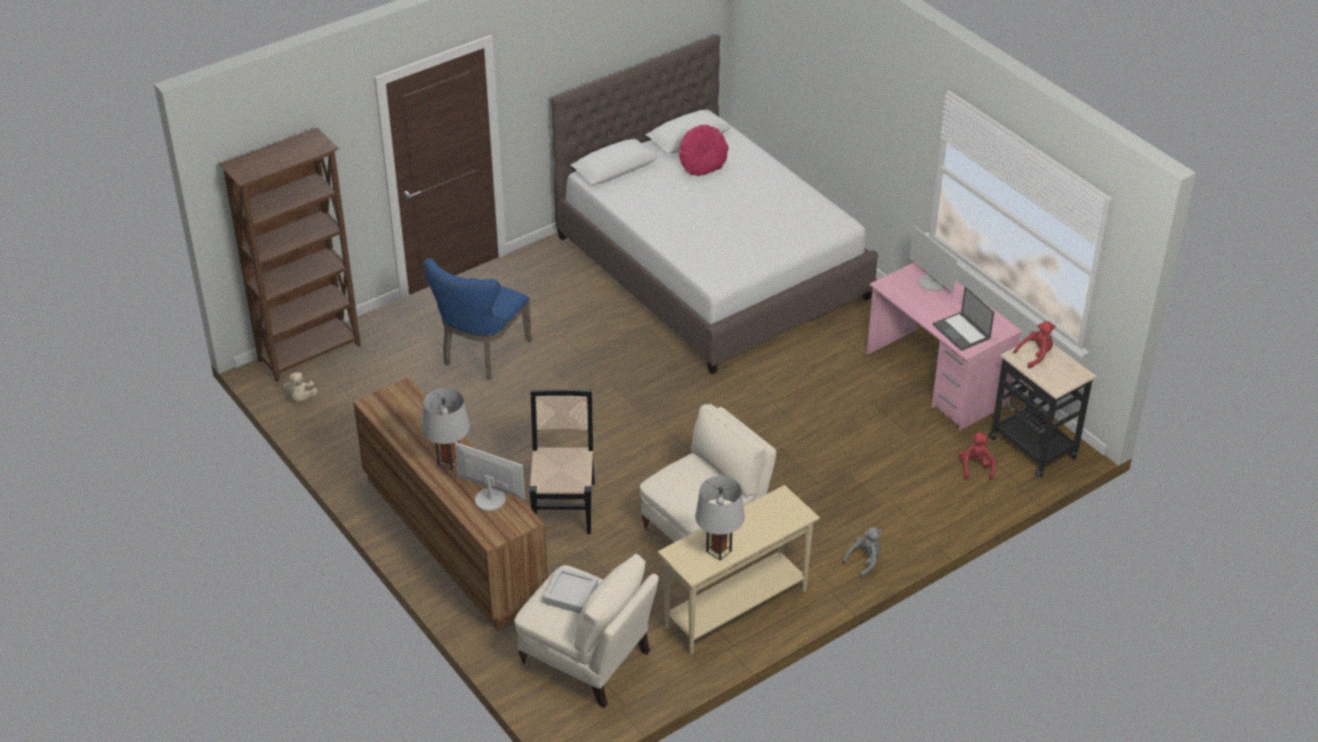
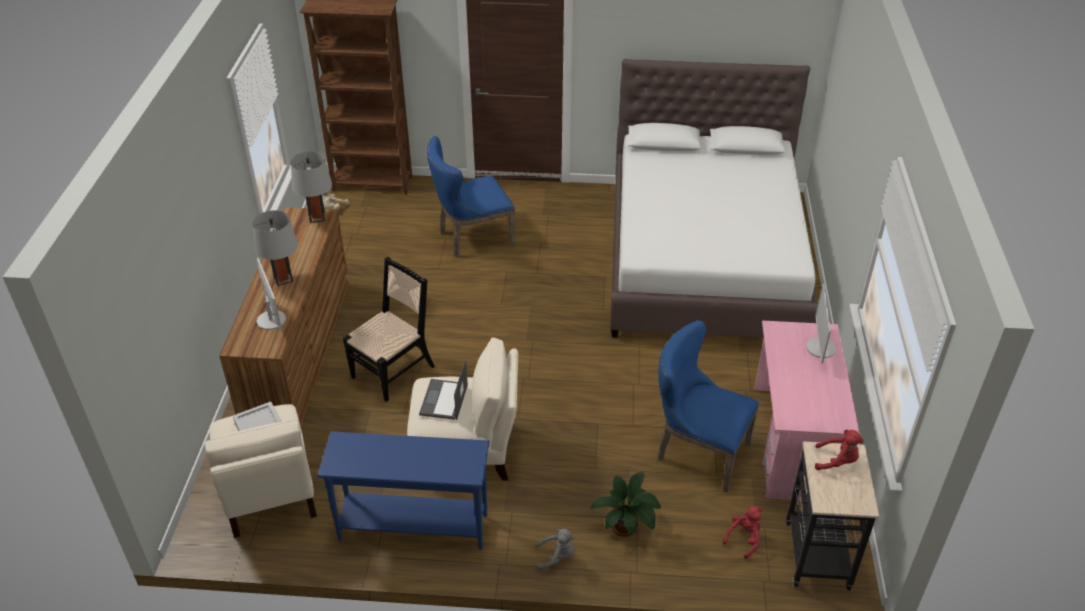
camera: 40 degrees right, 0 degrees up
beige console table [657,485,820,655] -> blue console table [317,431,489,550]
pink pillow [679,125,729,176] -> none
grey table lamp [695,476,745,561] -> grey table lamp moved to [291,151,332,223]
laptop [933,286,994,351] -> laptop moved to [419,359,468,420]
none -> potted plant [590,472,661,537]
none -> blue chair [658,321,760,493]

